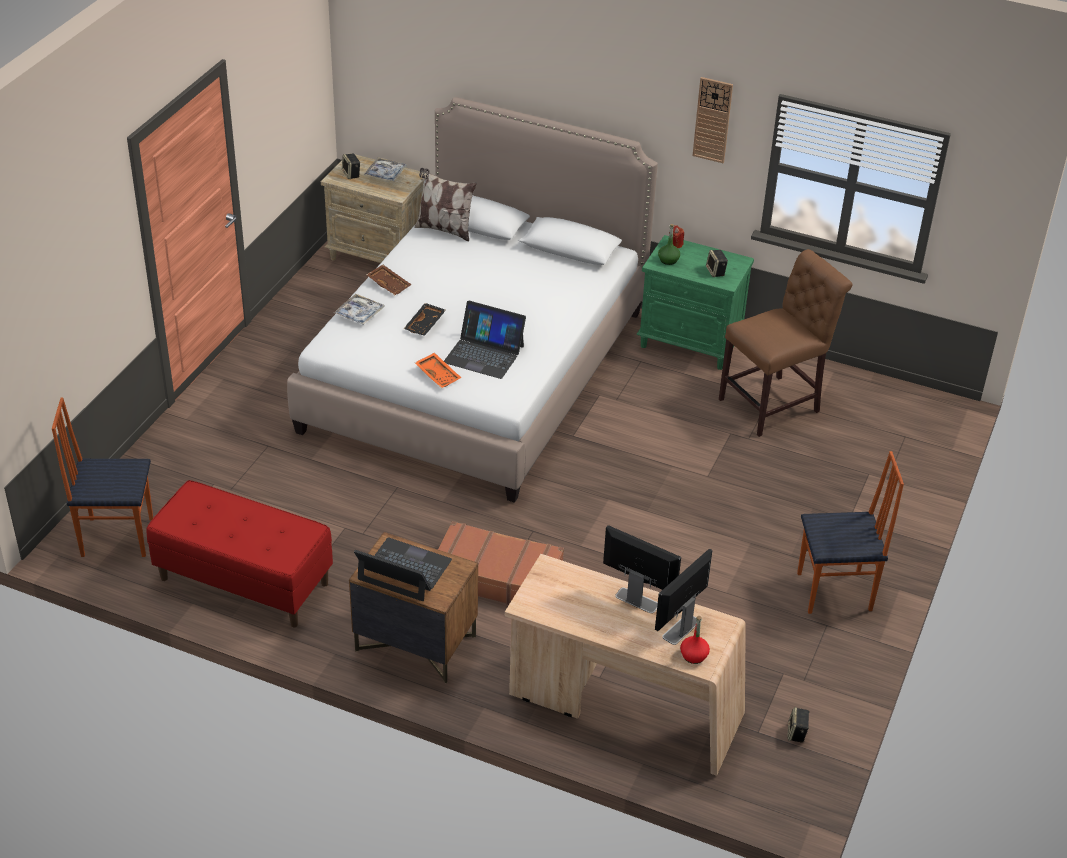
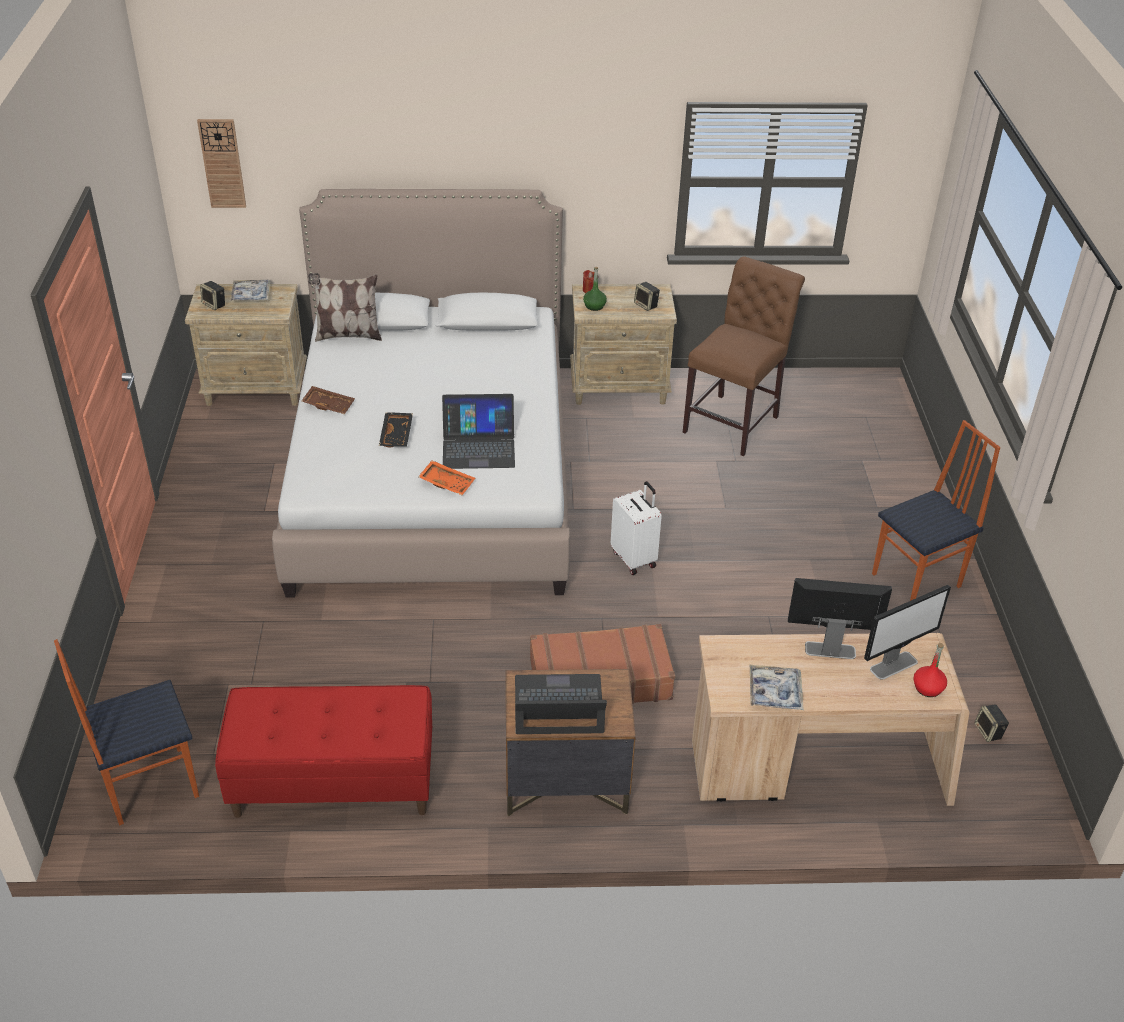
camera: 25 degrees left, 0 degrees up
tray [334,294,384,325] -> tray moved to [750,665,804,710]
green nightstand [636,235,754,370] -> beige nightstand [570,284,677,405]
monitor [655,549,712,645] -> monitor turned 135 degrees counterclockwise [864,585,951,680]
wall clock [692,77,733,163] -> wall clock moved to [197,119,246,208]
none -> white suitcase [611,481,662,575]

